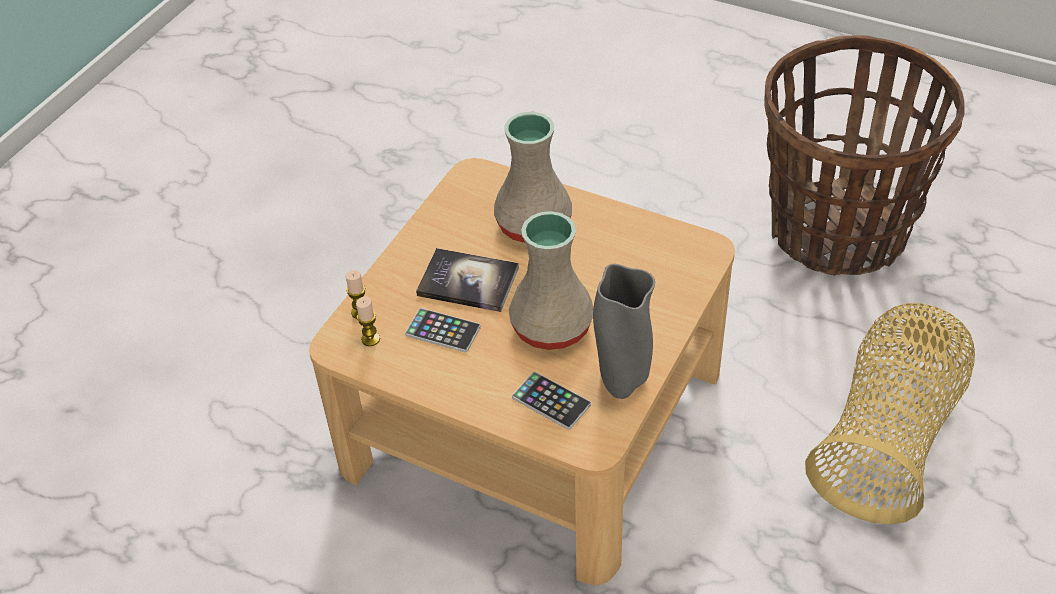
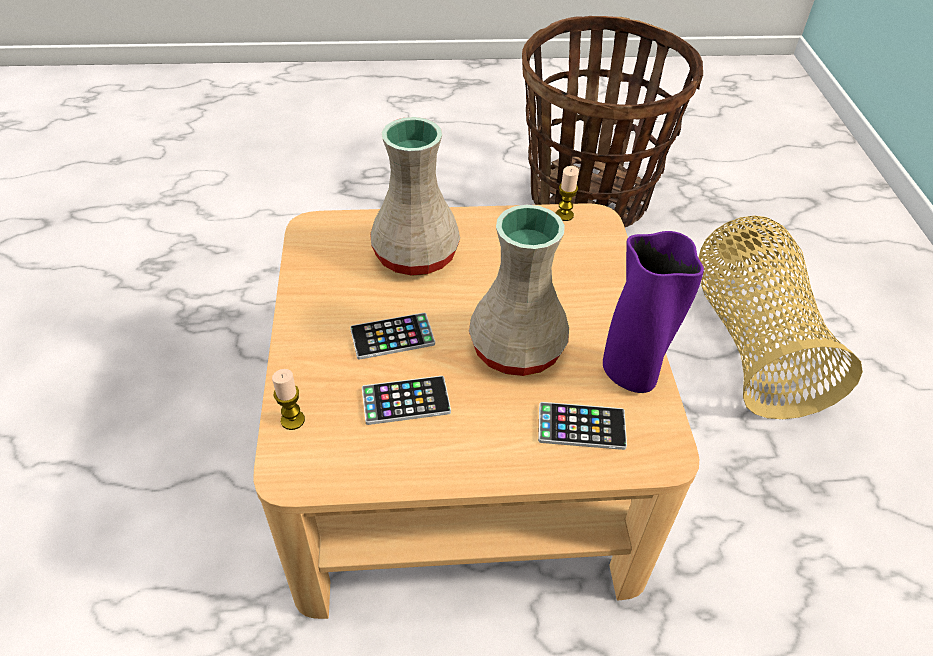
camera: 35 degrees left, 0 degrees up
candle [356,296,380,346] -> candle moved to [556,166,579,221]
book [416,248,519,312] -> phone [350,313,435,360]
grey vase [593,264,655,399] -> purple vase [603,231,704,393]

